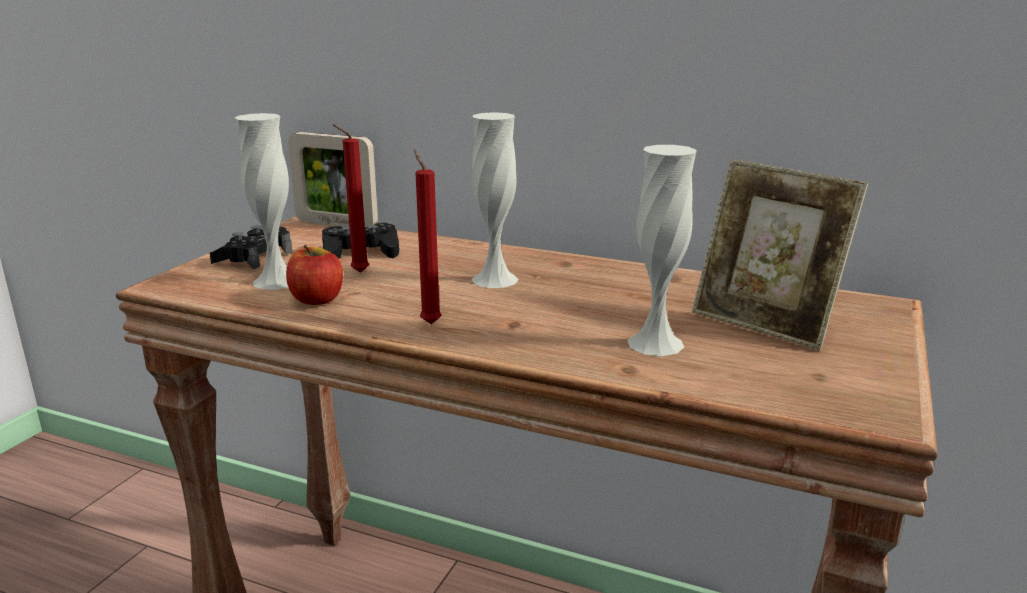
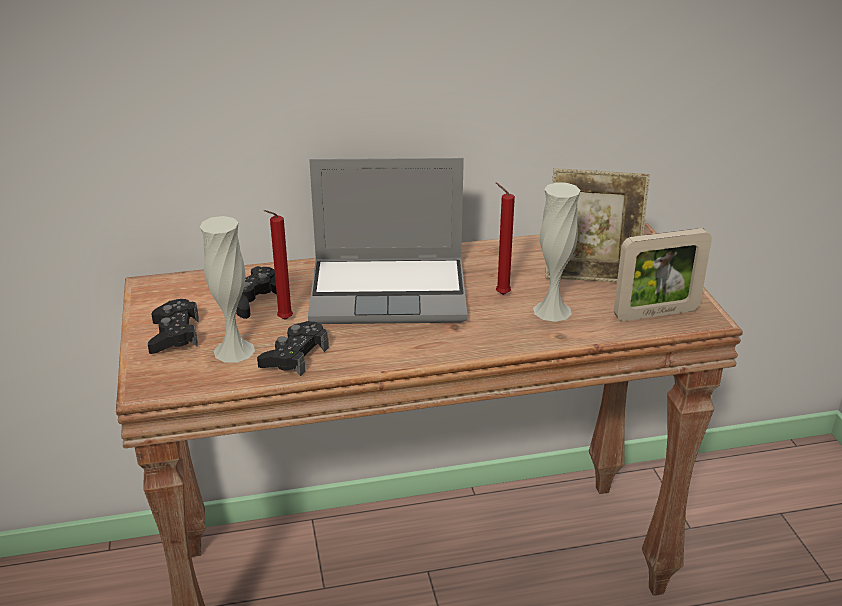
camera: 35 degrees left, 10 degrees up
apple [286,245,343,305] -> black game controller [257,321,329,376]
picture frame [288,132,378,227] -> picture frame moved to [614,228,712,321]
red candle [414,150,442,324] -> red candle moved to [496,183,515,295]
white vase [472,112,519,288] -> laptop [308,158,468,324]

